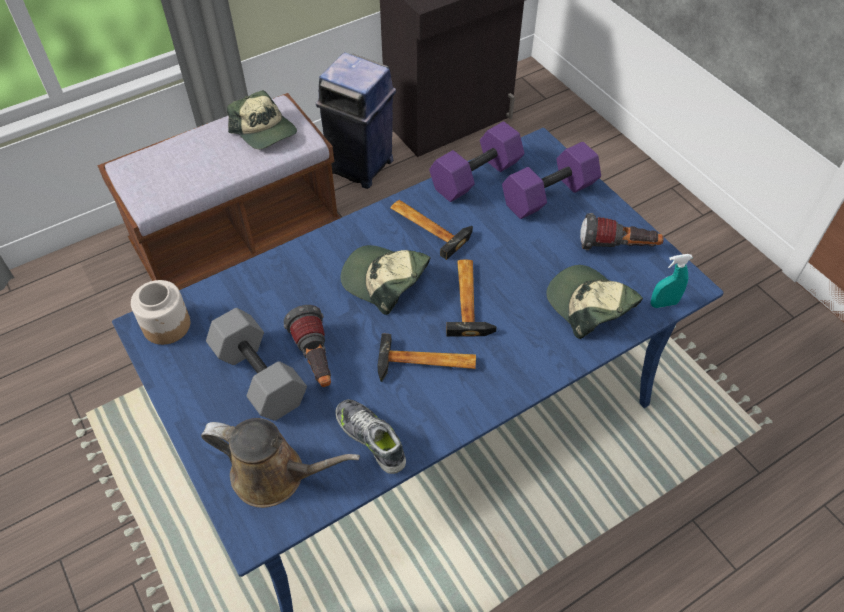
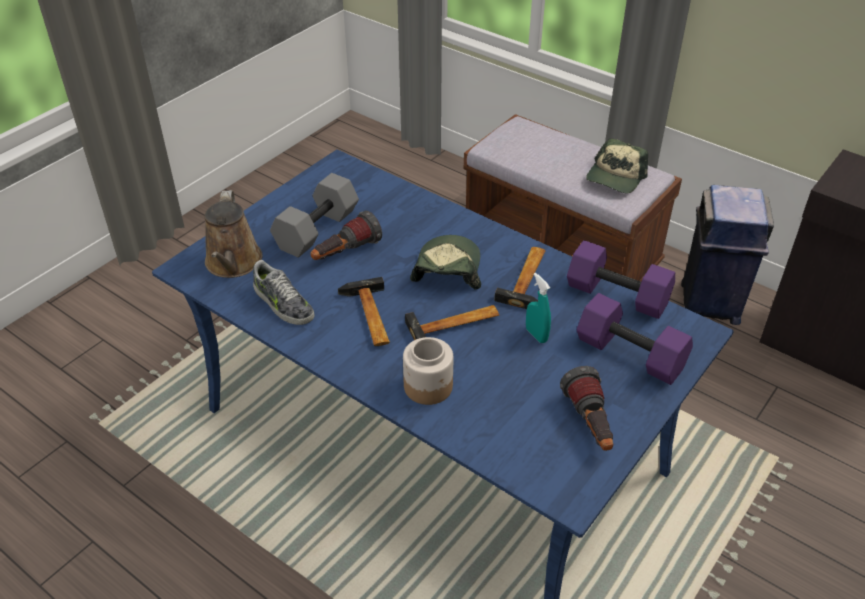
camera: 70 degrees right, 10 degrees down
jar [131,280,190,345] -> jar moved to [403,337,453,405]
shoe [335,399,406,474] -> shoe turned 105 degrees clockwise [253,260,315,325]
cap [546,265,643,339] -> none
turquoise spray bottle [651,254,693,308] -> turquoise spray bottle moved to [526,273,551,343]

